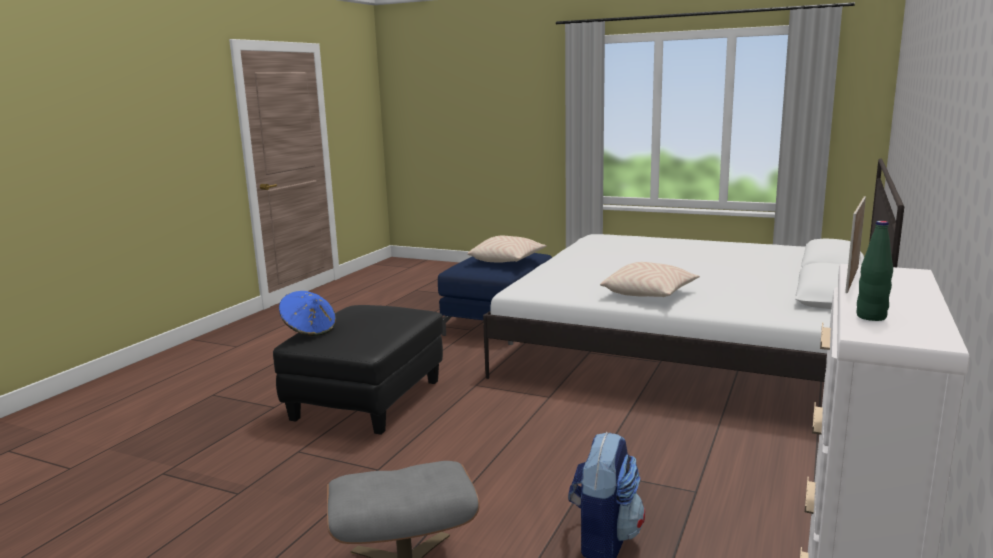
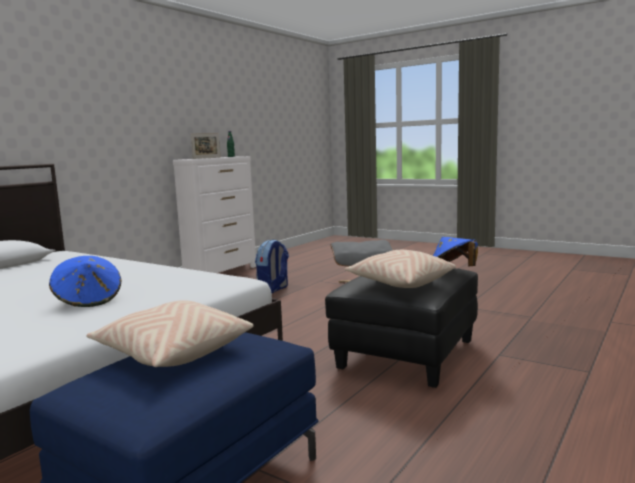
camera: 170 degrees left, 5 degrees down
beige pillow [600,262,700,297] -> beige pillow moved to [345,250,456,288]
none -> blue hat [49,256,121,307]

